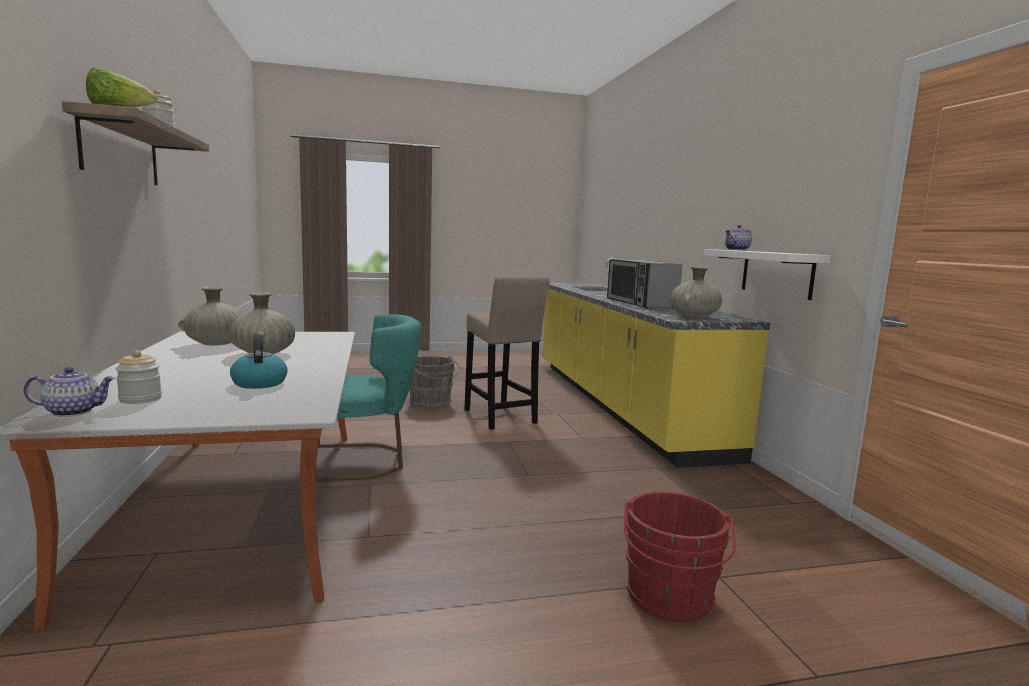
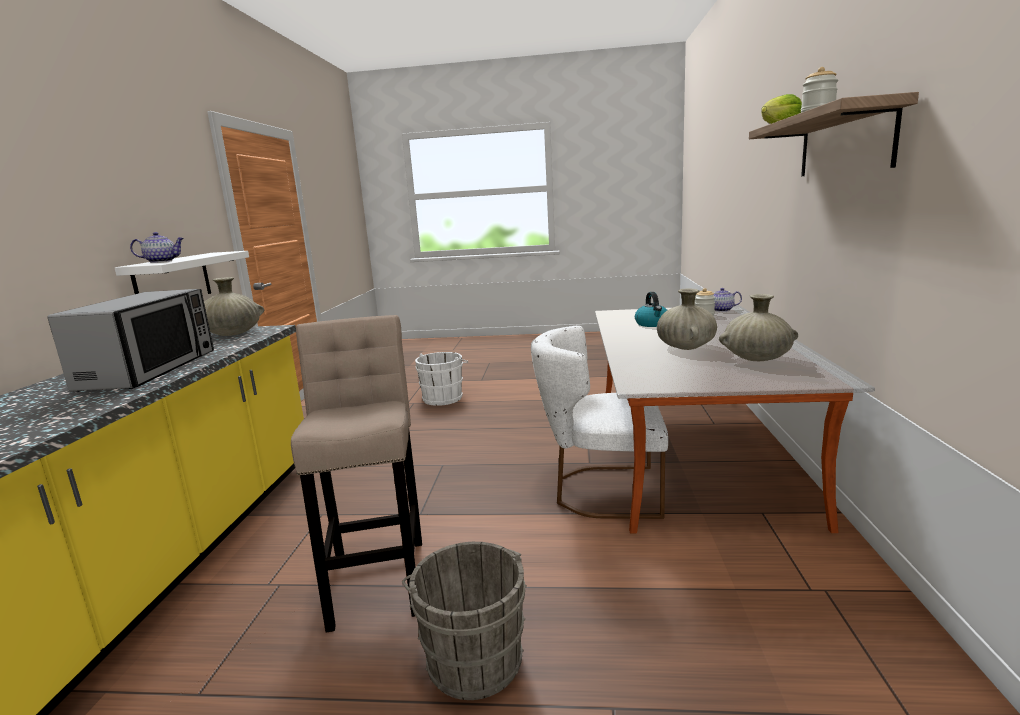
camera: 160 degrees left, 5 degrees up
turquoise chair [316,314,421,482] -> white chair [531,326,668,519]
red bucket [624,492,736,623] -> white bucket [415,352,469,406]

